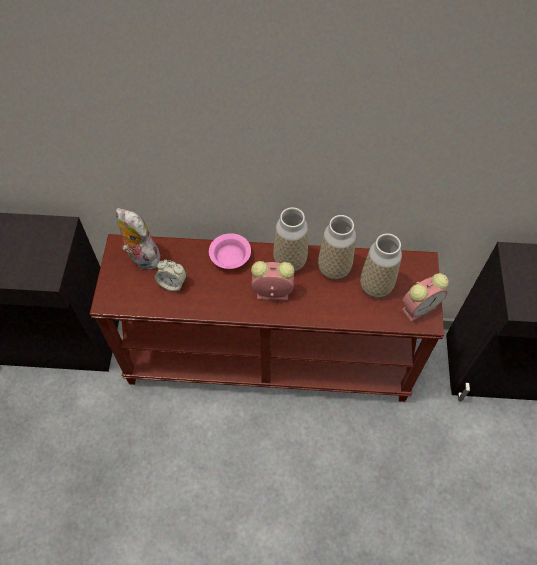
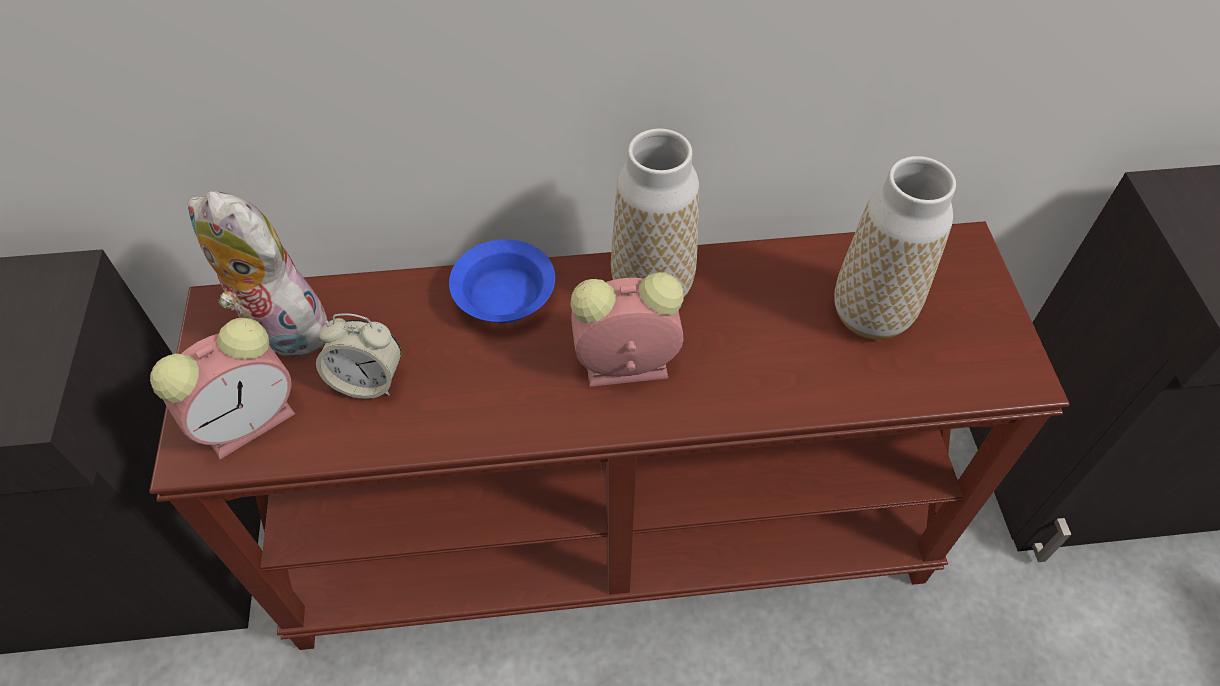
camera: 10 degrees left, 5 degrees down
pink bowl [209,233,251,269] -> blue bowl [449,239,555,323]
vase [318,215,356,280] -> none
alarm clock [402,273,449,322] -> alarm clock moved to [150,318,295,459]

